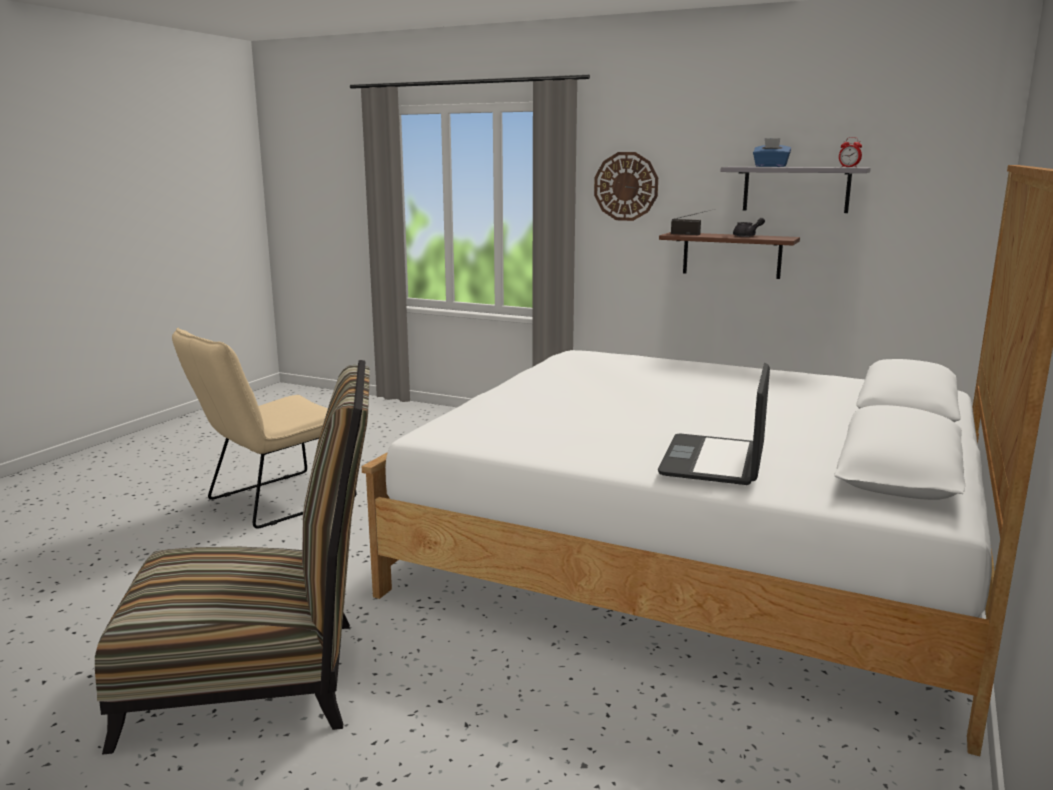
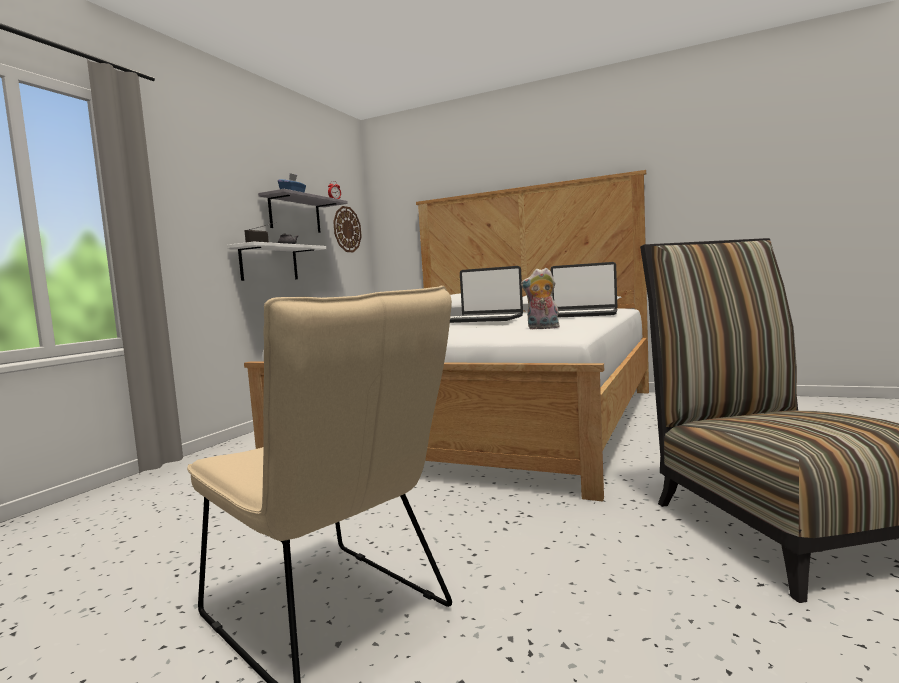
camera: 90 degrees left, 10 degrees down
wall clock [594,152,658,221] -> wall clock moved to [333,206,362,252]
brown shelf [659,232,800,279] -> white shelf [227,242,326,281]
none -> laptop [450,266,523,323]
none -> plush toy [521,268,559,329]

